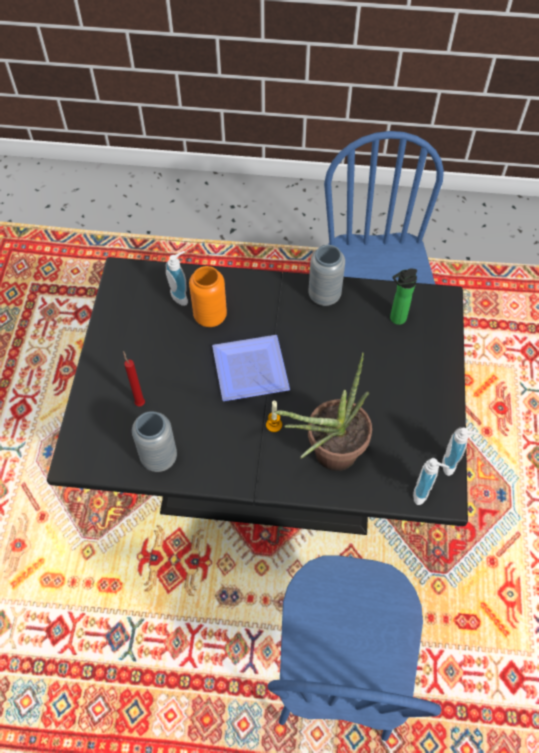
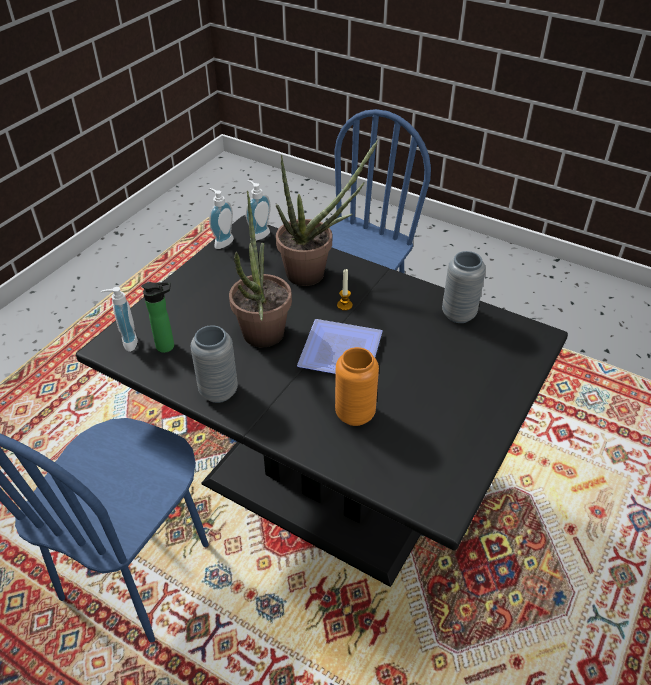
camera: 155 degrees left, 15 degrees down
red candle [123,351,145,407] -> none
soap dispenser [166,251,188,306] -> soap dispenser moved to [101,287,138,352]
none -> potted plant [229,191,292,348]

